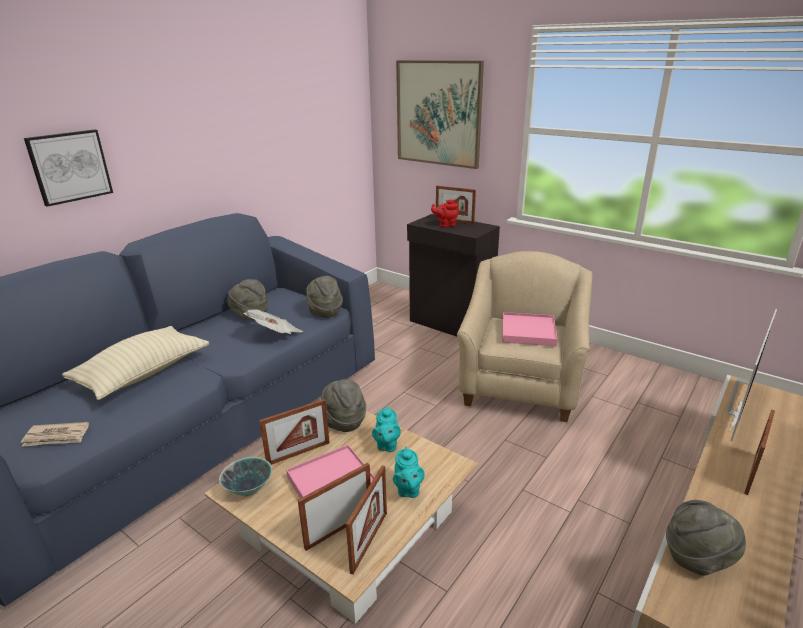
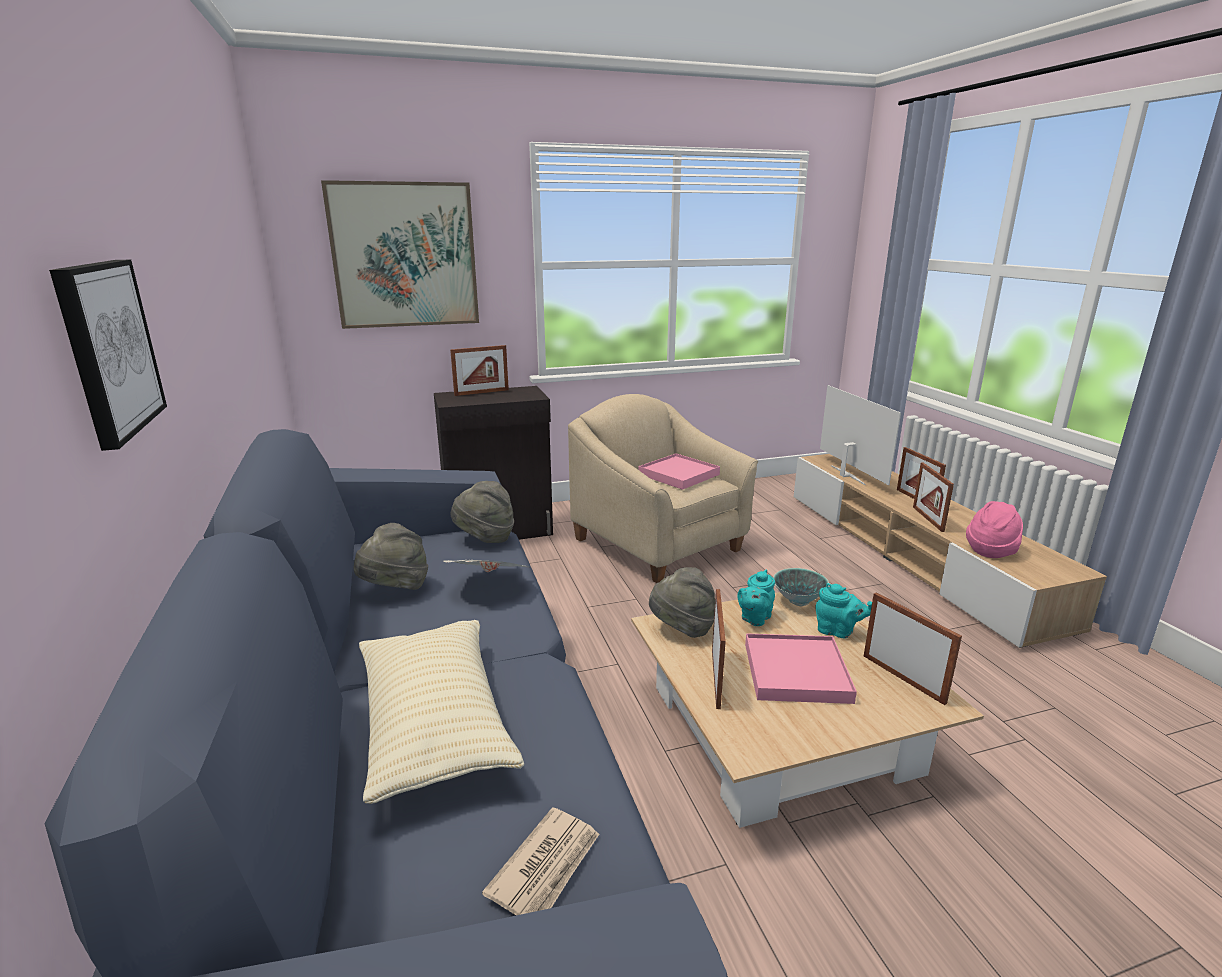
camera: 55 degrees left, 5 degrees down
bowl [219,457,272,497] -> bowl moved to [773,568,829,606]
picture frame [298,463,371,551] -> picture frame moved to [913,463,954,532]
turquoise teapot [372,406,401,452] -> turquoise teapot turned 90 degrees clockwise [737,569,775,626]
red teapot [431,199,459,227] -> none
grey hat [666,500,746,576] -> pink hat [966,501,1023,558]

